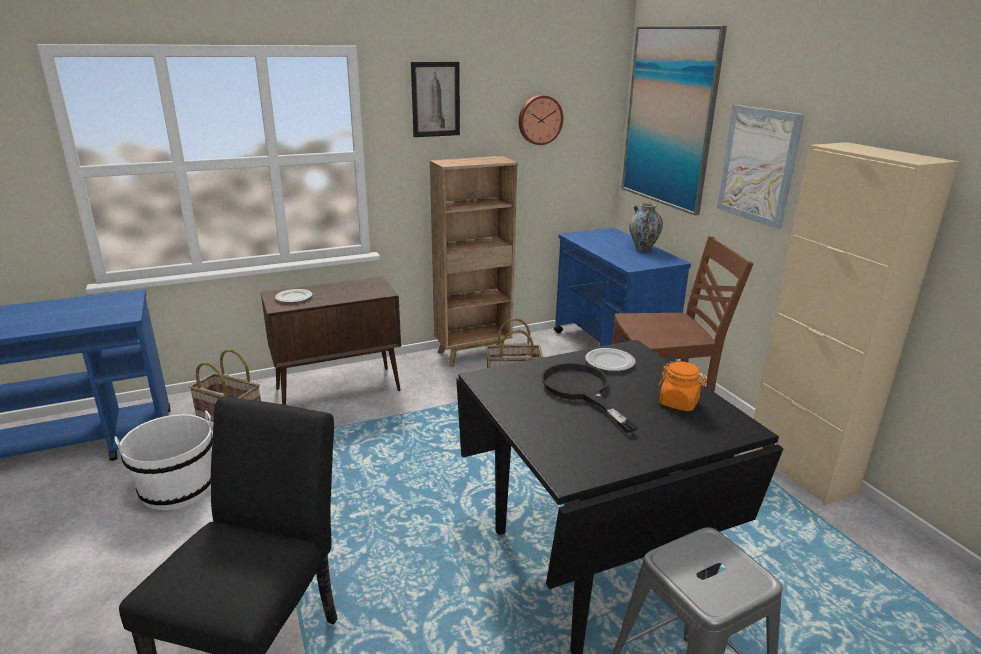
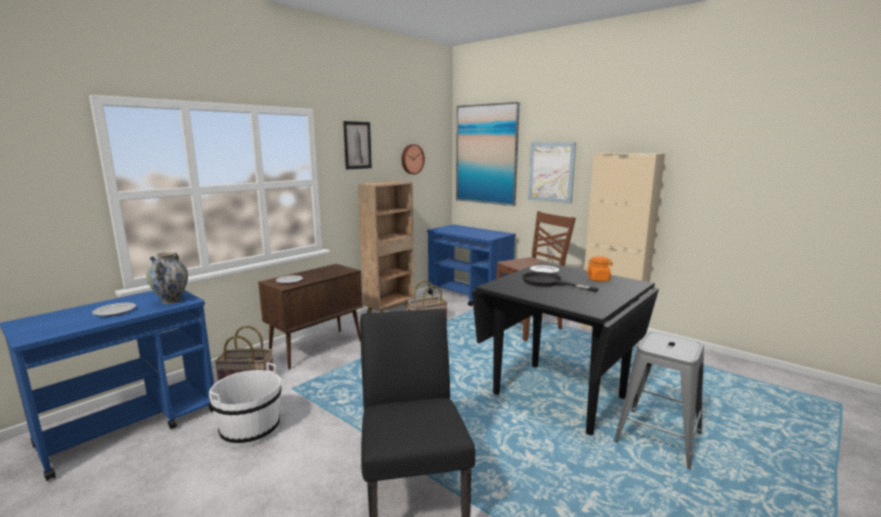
camera: 25 degrees left, 10 degrees down
vase [629,203,663,252] -> vase moved to [146,252,188,304]
none -> plate [92,303,136,316]

